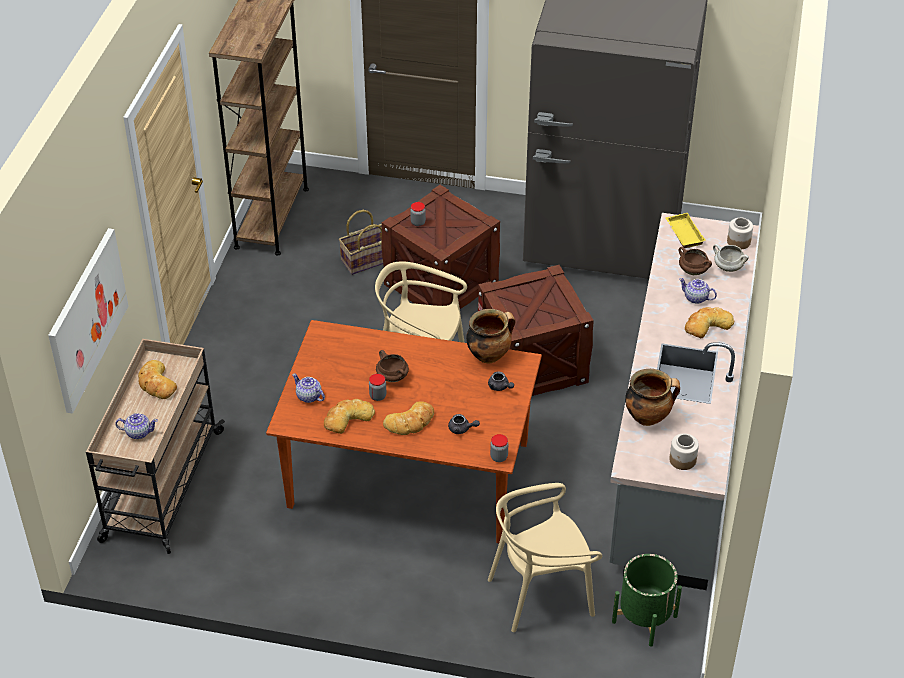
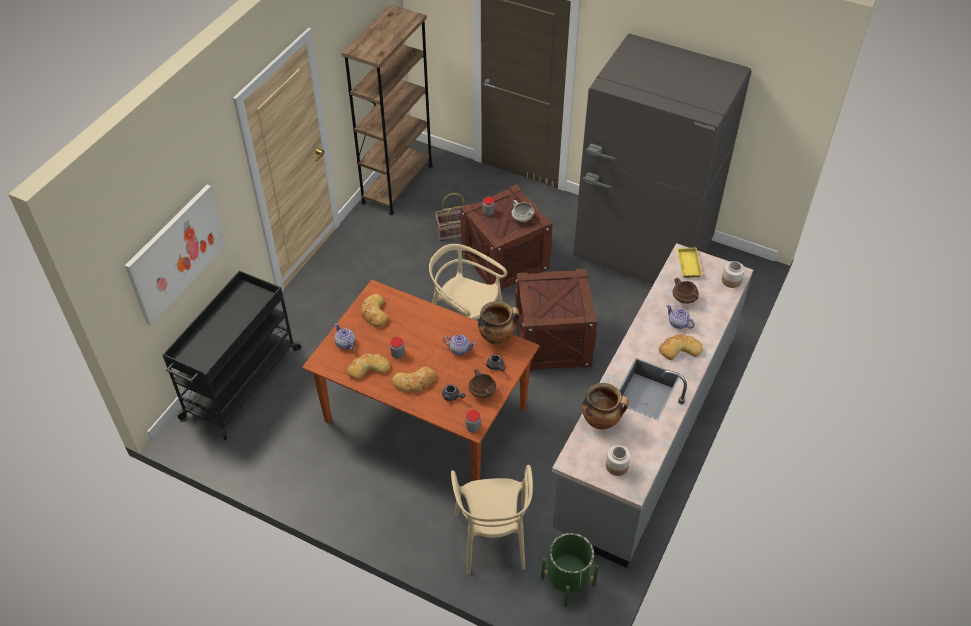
camera: 15 degrees right, 5 degrees up
beige cart [86,339,225,554] -> black cart [163,270,301,440]
teapot [115,413,158,439] -> teapot moved to [443,334,476,355]
bread [138,360,177,399] -> bread moved to [361,294,389,328]
brown cooking pot [376,350,409,382] -> brown cooking pot moved to [468,369,496,398]
beige chair [488,483,602,632] -> beige chair turned 90 degrees counterclockwise [451,465,533,574]
white cooking pot [713,244,749,272] -> white cooking pot moved to [511,200,535,222]

